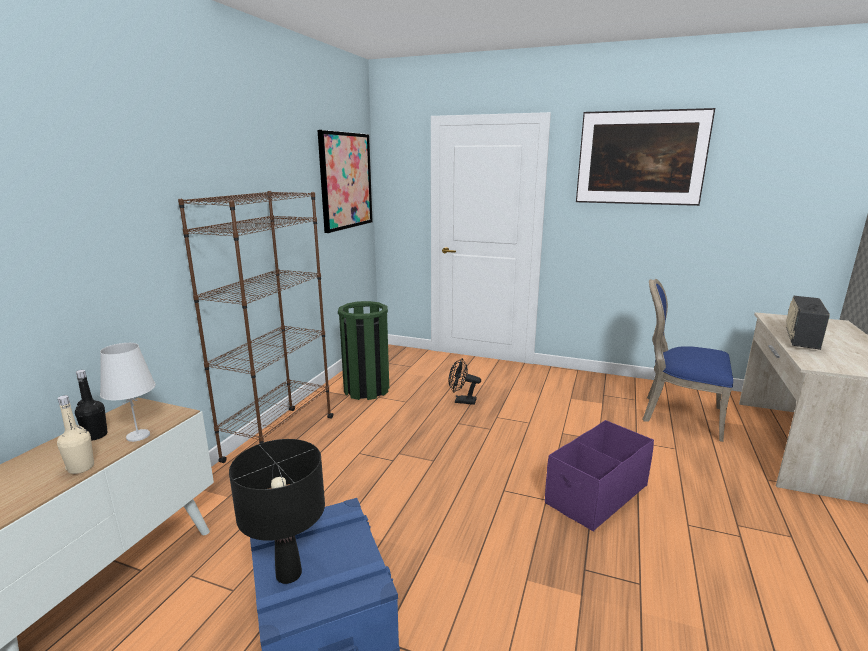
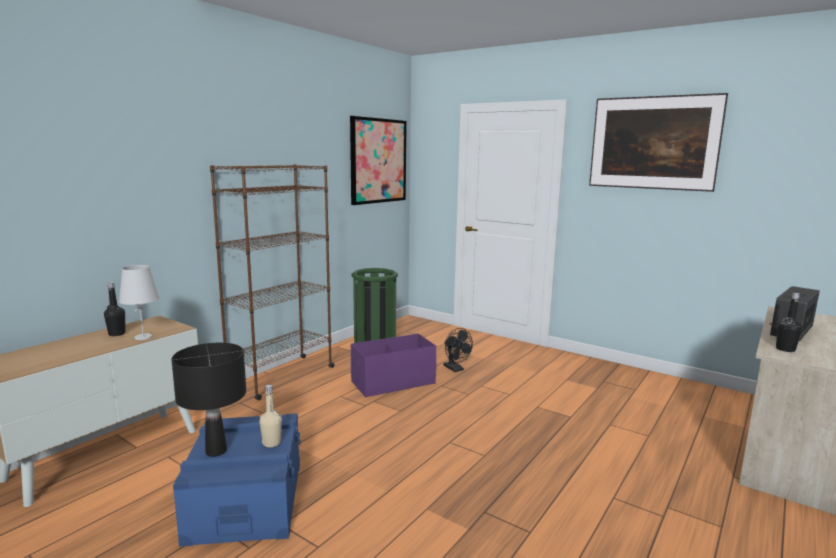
camera: 15 degrees right, 5 degrees down
beige bottle [57,395,94,474] -> beige bottle moved to [259,385,282,448]
black fan [449,358,481,405] -> black fan turned 150 degrees counterclockwise [443,328,473,372]
purple storage box [545,420,654,532] -> purple storage box moved to [351,334,436,397]
blue chair [642,279,733,442] -> none
none -> black bottle [776,293,802,352]

